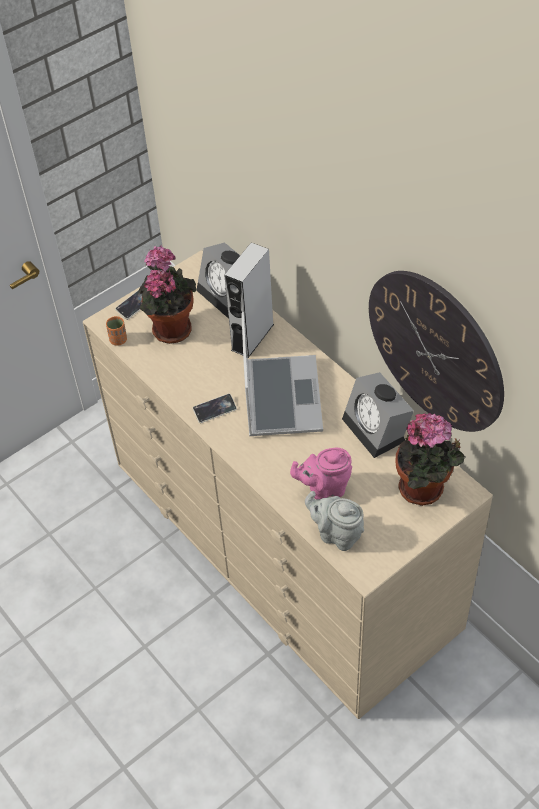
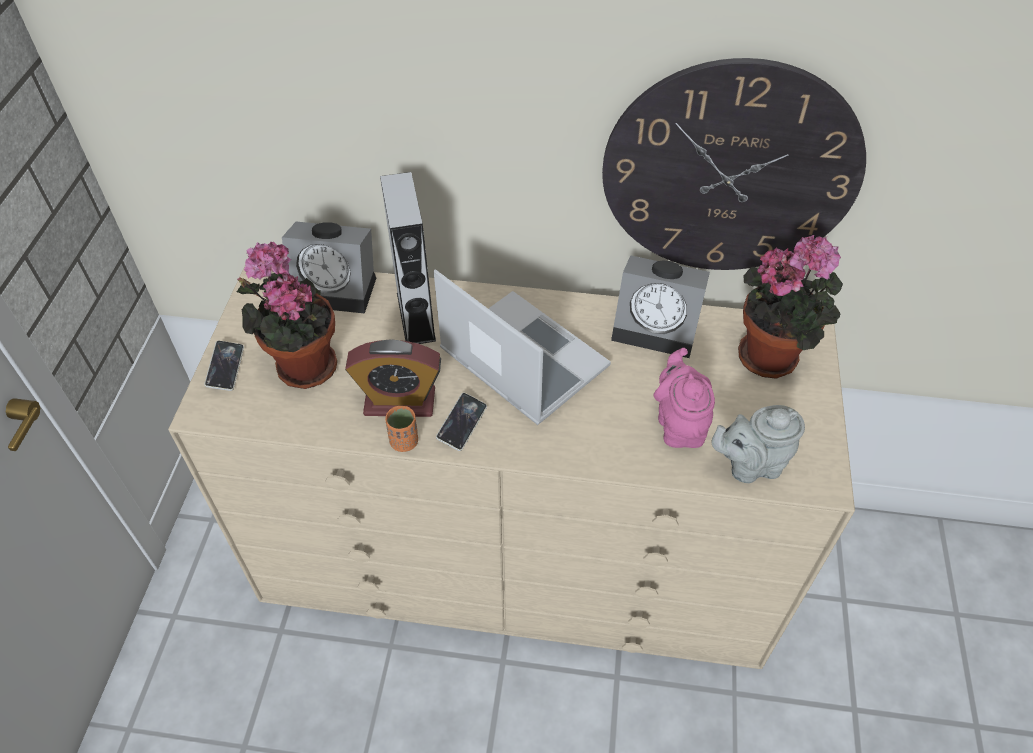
camera: 45 degrees left, 0 degrees up
orange cup [106,316,127,346] -> orange cup moved to [385,406,418,452]
pink teapot [290,448,352,500] -> pink teapot turned 135 degrees clockwise [654,348,715,448]
none -> alarm clock [345,339,441,417]

